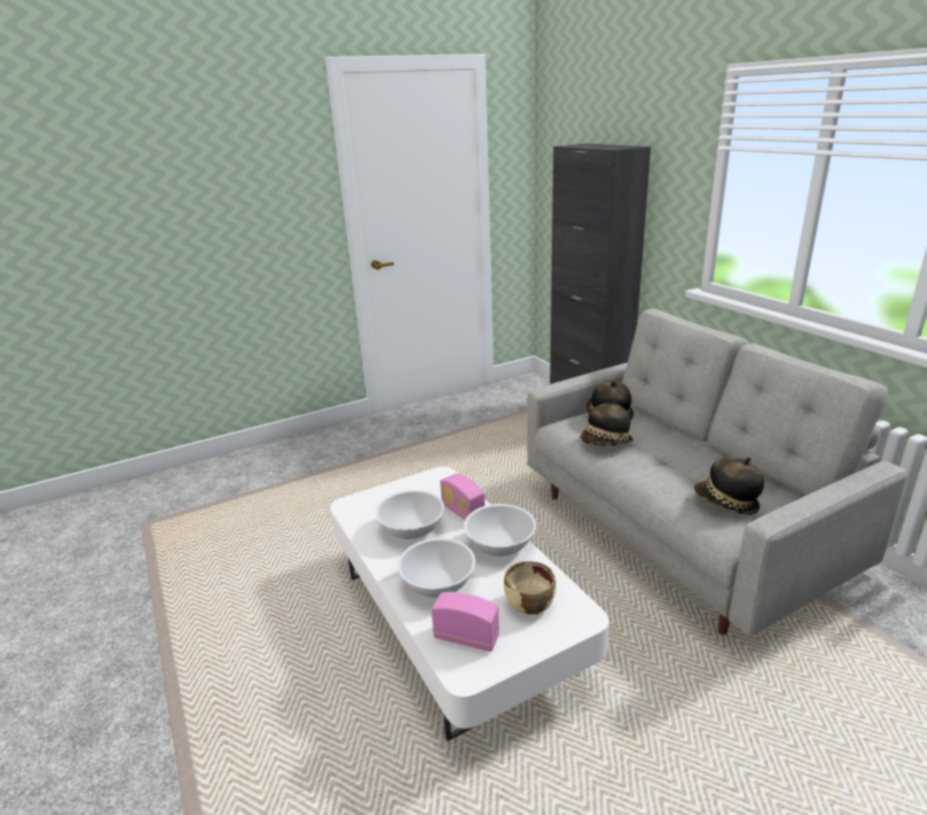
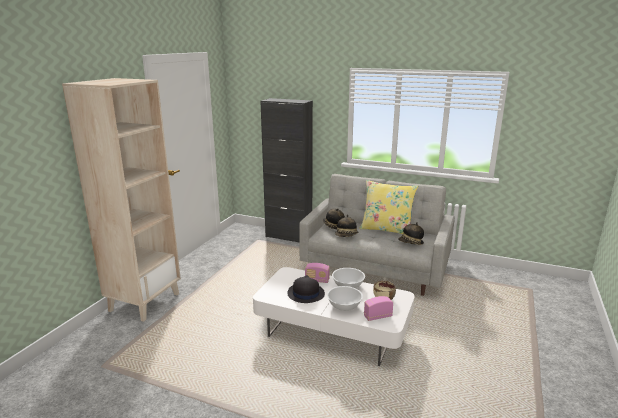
camera: 40 degrees left, 5 degrees down
white bowl [376,490,444,539] -> black hat [287,275,325,303]
none -> beige bookcase [62,78,181,322]
none -> yellow pillow [359,180,418,234]

